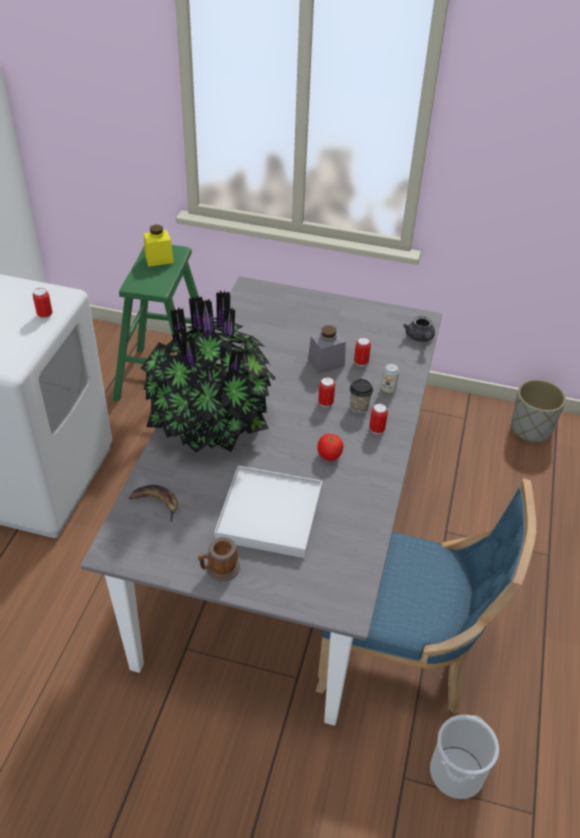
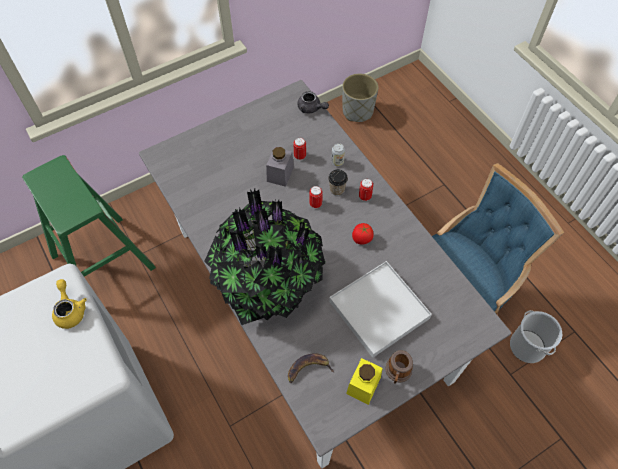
camera: 45 degrees left, 15 degrees up
can [33,288,52,319] -> yellow teapot [52,279,87,329]
yellow jar [144,225,174,267] -> yellow jar moved to [346,358,383,405]

